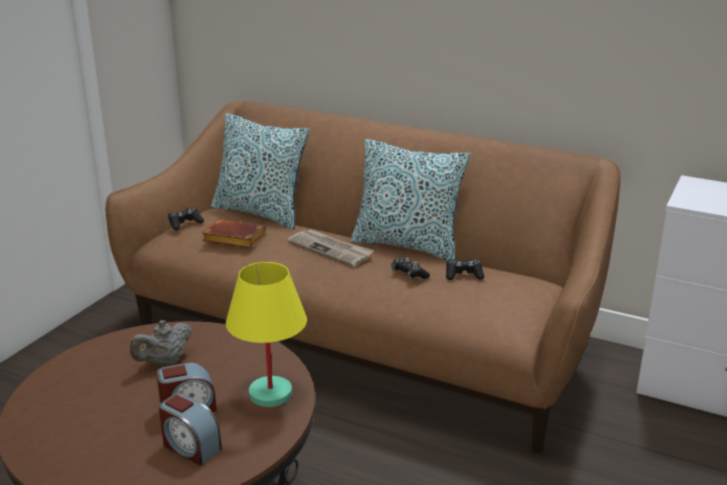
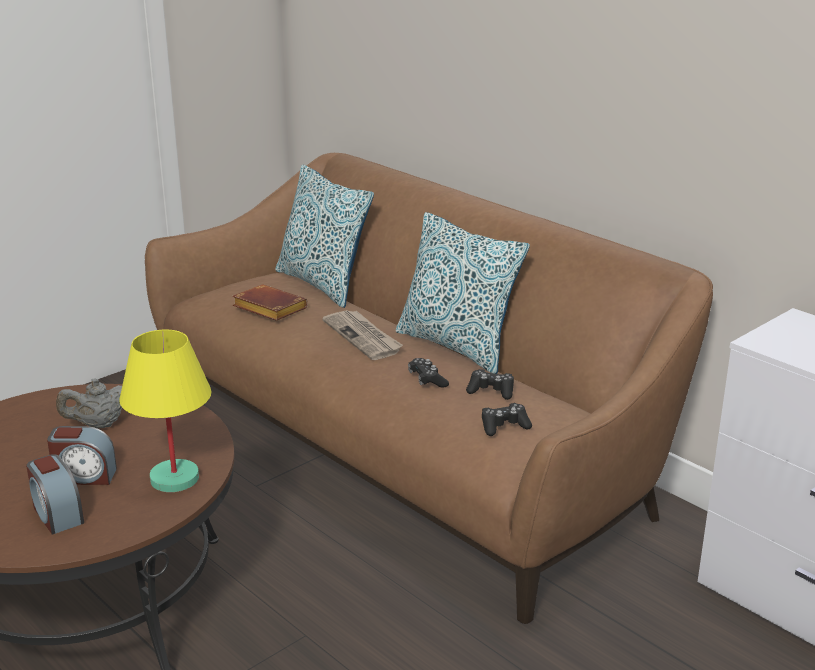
camera: 20 degrees right, 0 degrees up
black game controller [168,208,204,230] -> black game controller moved to [482,403,532,436]

